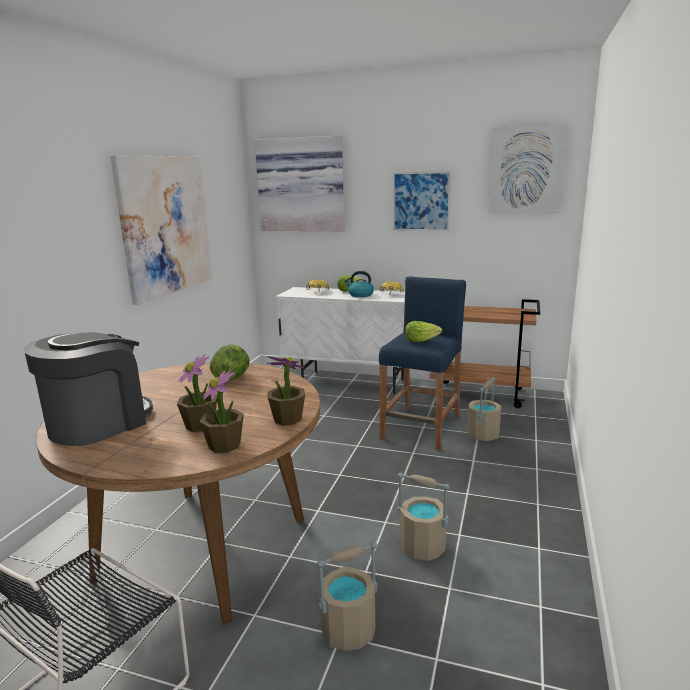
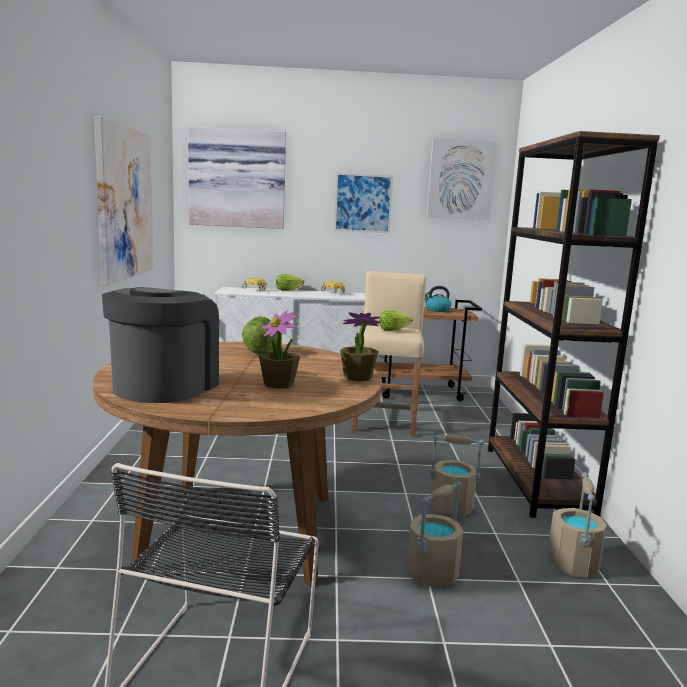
camera: 20 degrees left, 5 degrees down
potted plant [199,369,244,453] -> none
kettle [345,271,374,297] -> kettle moved to [425,286,451,312]
blue stool [379,276,466,451] -> beige stool [352,271,426,437]
beige bucket [467,377,501,441] -> beige bucket moved to [547,472,607,578]
none -> brown bookcase [488,131,660,518]

